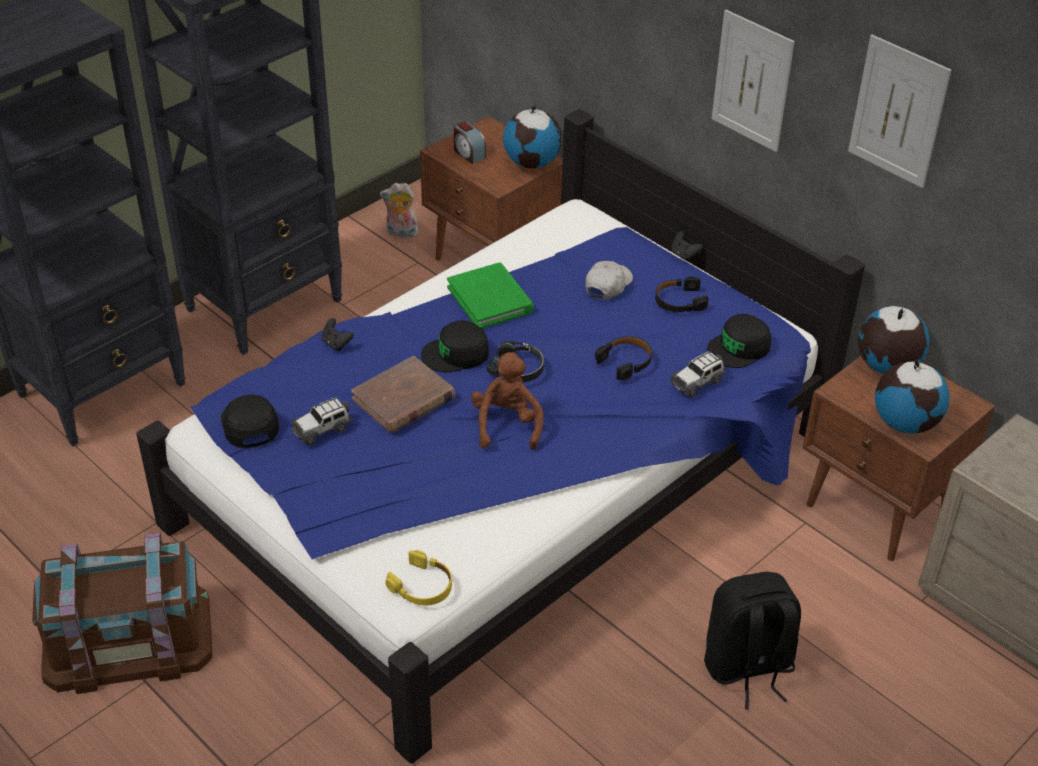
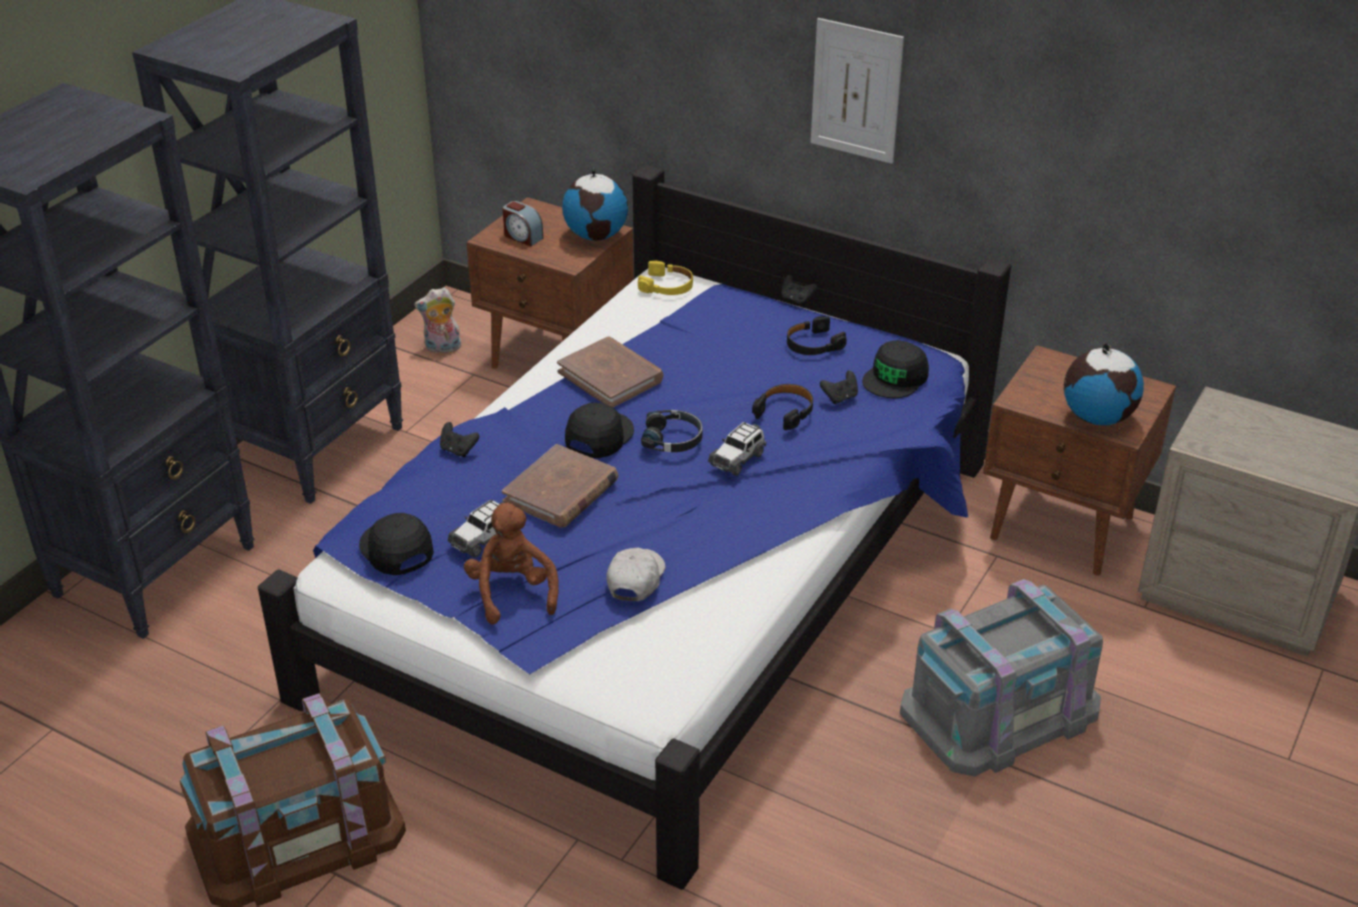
camera: 15 degrees left, 5 degrees down
yellow headphones [385,550,452,606] -> yellow headphones moved to [638,261,693,295]
black cap [421,320,489,372] -> black cap turned 150 degrees clockwise [565,403,634,458]
green book [447,262,534,328] -> brown book [557,336,663,408]
brown plush toy [471,352,543,450] -> brown plush toy moved to [464,503,559,625]
white cap [585,261,633,300] -> white cap moved to [606,548,665,601]
toy car [670,351,726,397] -> toy car moved to [708,422,766,476]
black backpack [704,572,801,709] -> grey storage box [900,579,1103,776]
picture [848,35,951,188] -> none
globe [858,306,930,374] -> none
none -> black game controller [820,371,858,404]

